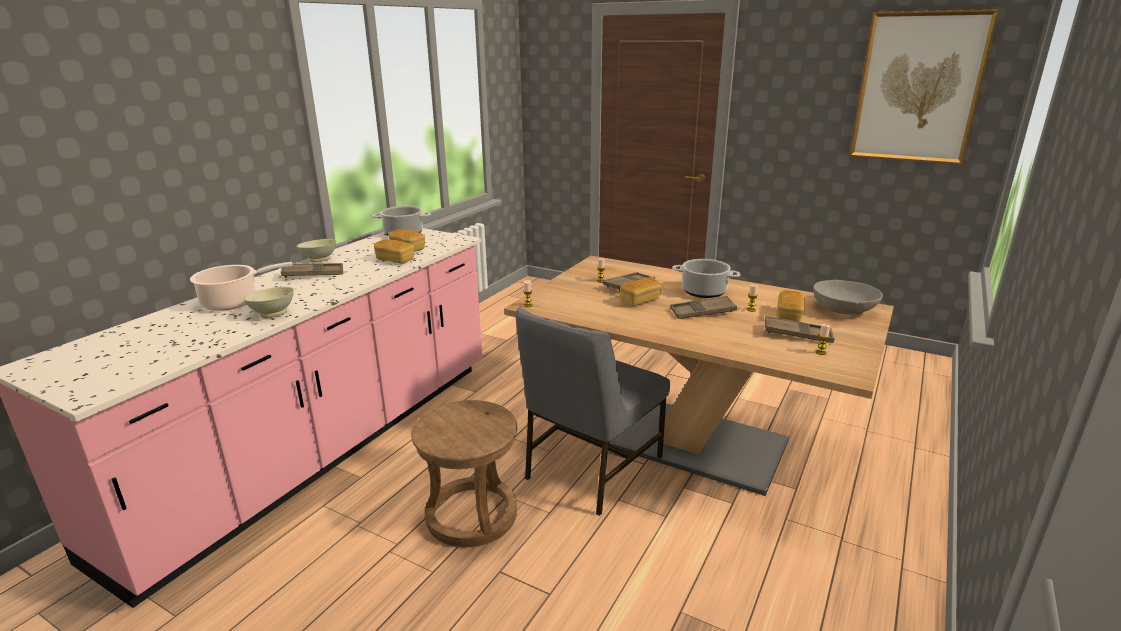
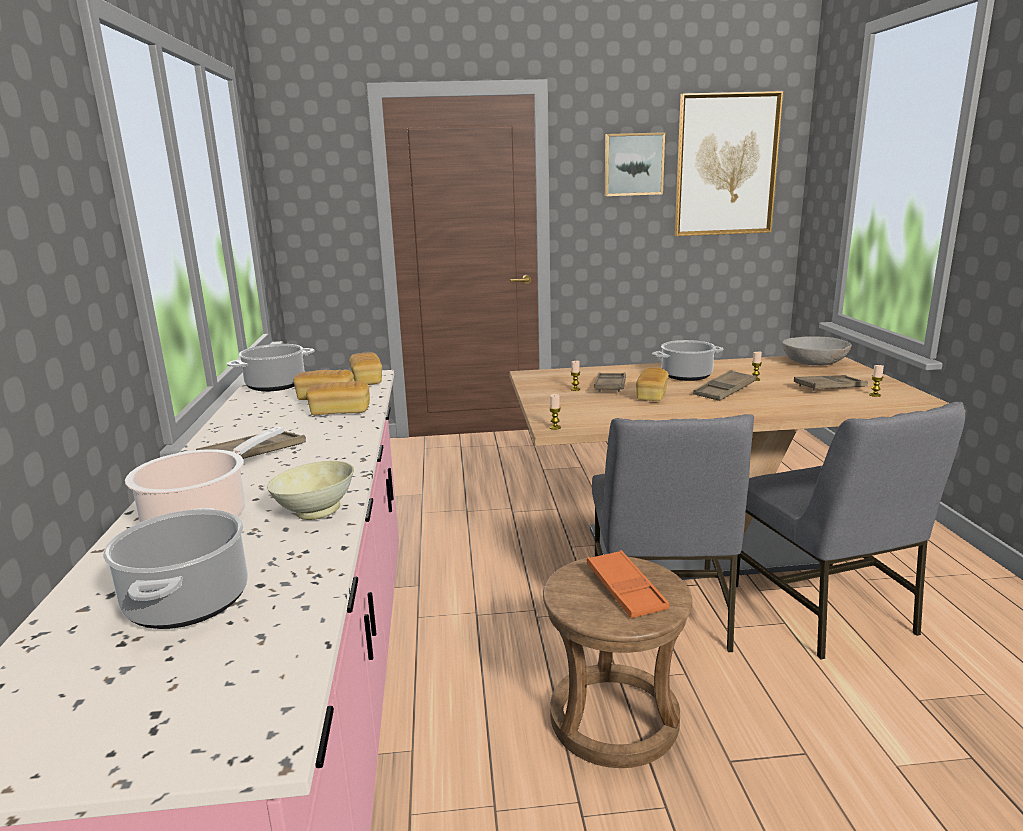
camera: 35 degrees left, 5 degrees down
beige bowl [296,239,336,262] -> none
bread [777,290,805,322] -> bread moved to [349,352,382,385]
none -> cooking pot [103,508,248,629]
none -> orange tray [587,550,669,618]
none -> picture [605,132,665,196]
none -> grey chair [736,402,965,659]

